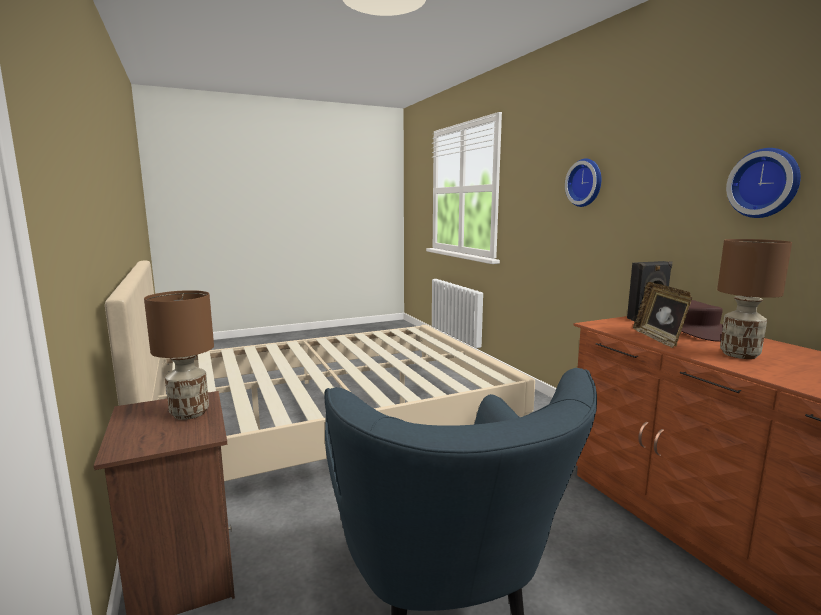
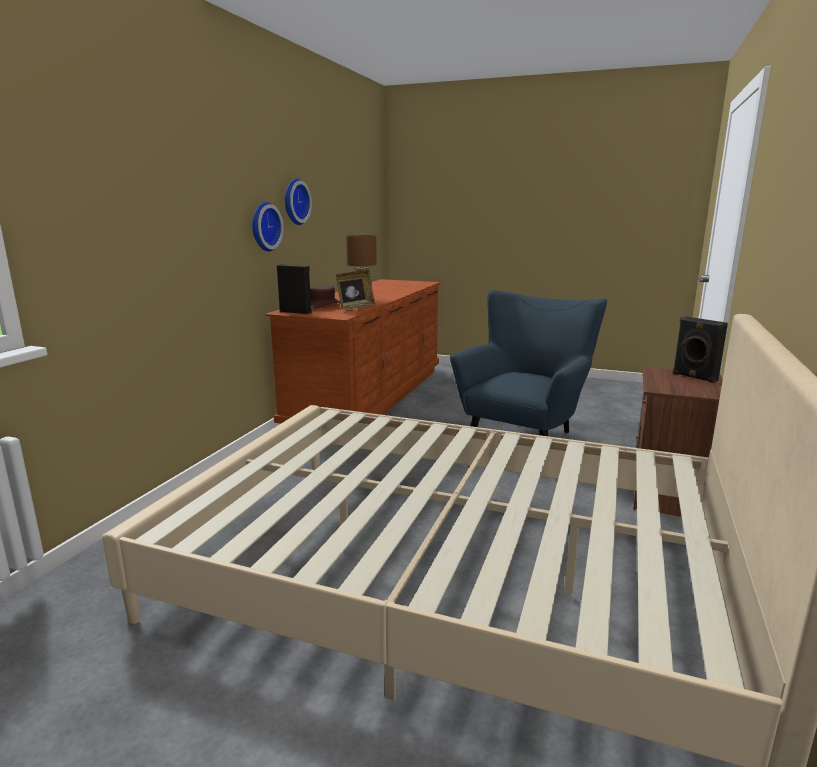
camera: 135 degrees left, 5 degrees up
brown table lamp [144,290,214,420] -> none
wall clock [565,158,601,207] -> wall clock moved to [252,202,284,252]
none -> black speaker [673,317,728,383]

